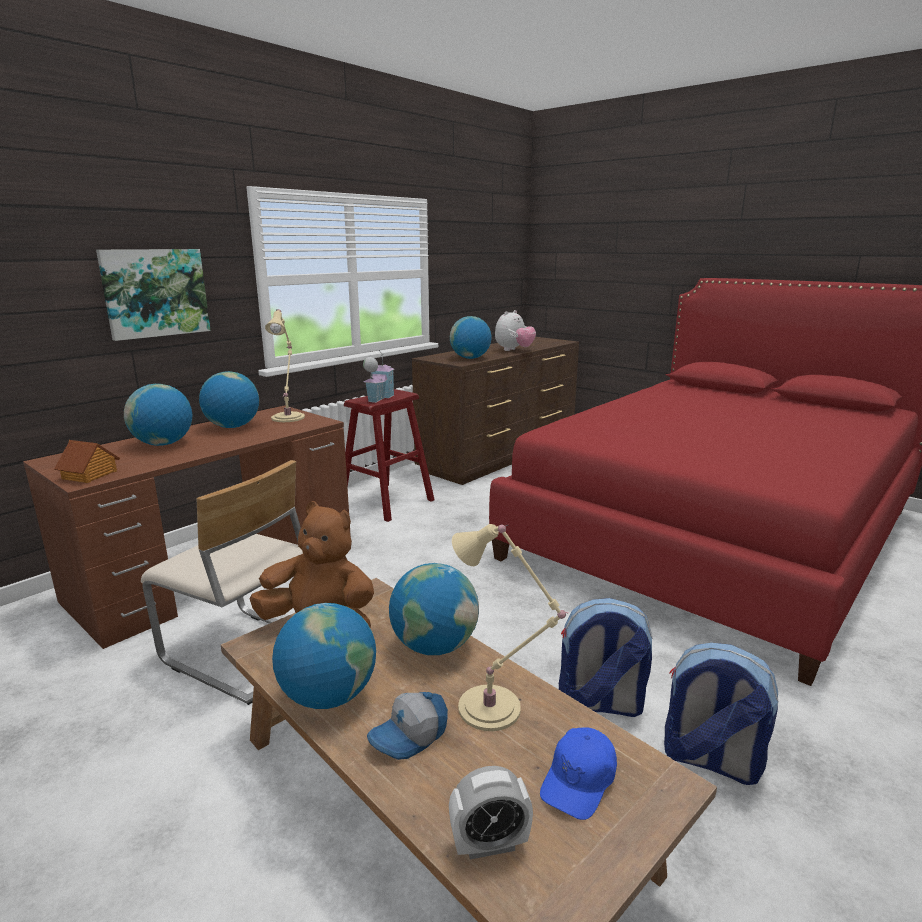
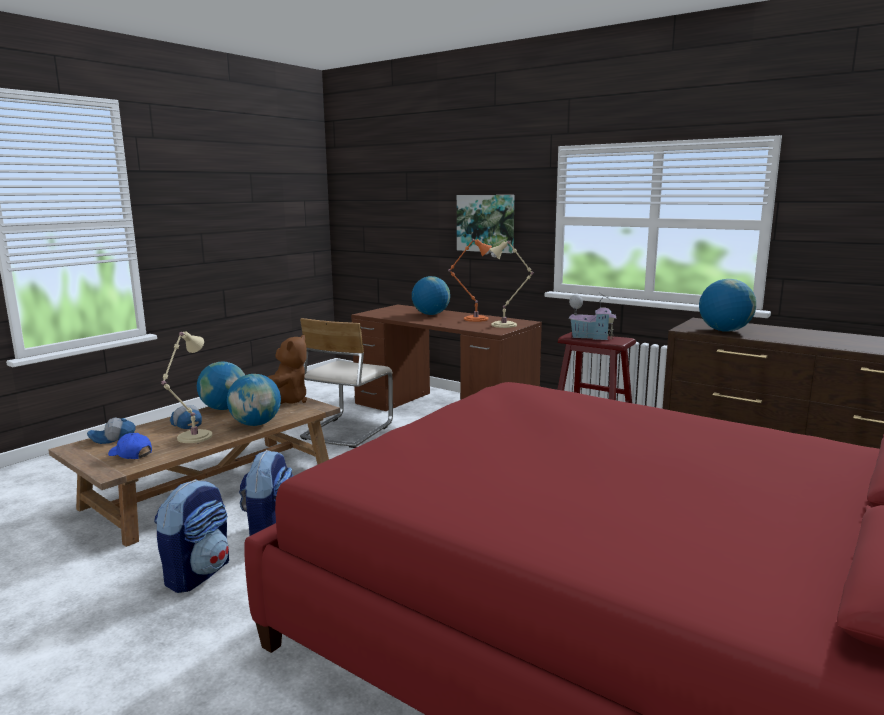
camera: 85 degrees right, 5 degrees down
toy house [54,440,120,483] -> none
globe [199,371,259,428] -> orange table lamp [448,239,492,322]
alarm clock [449,766,533,859] -> cap [87,417,136,444]
plush toy [495,310,536,351] -> none

